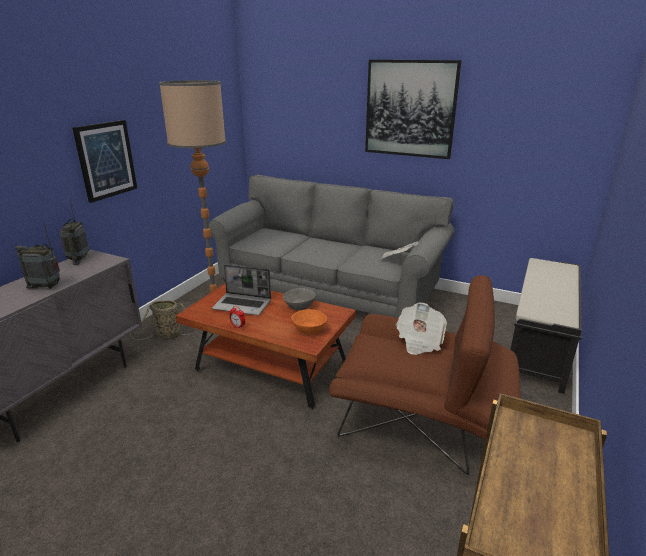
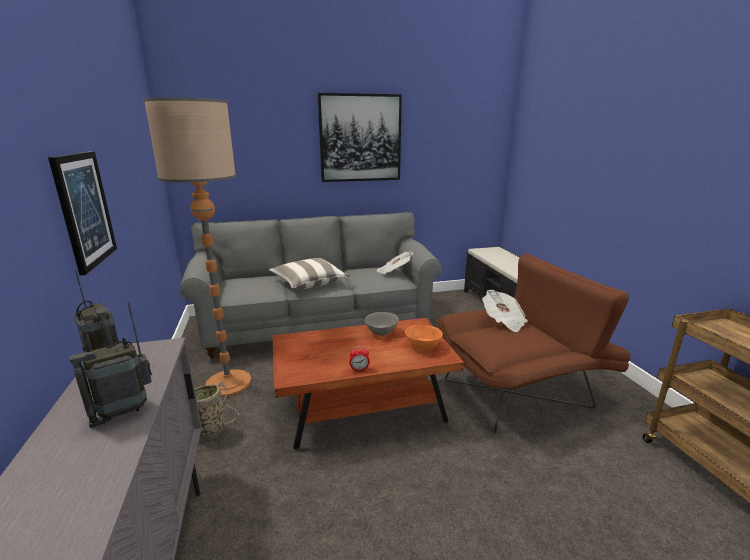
camera: 40 degrees left, 5 degrees down
laptop [212,264,271,315] -> none
none -> pillow [269,258,350,289]

